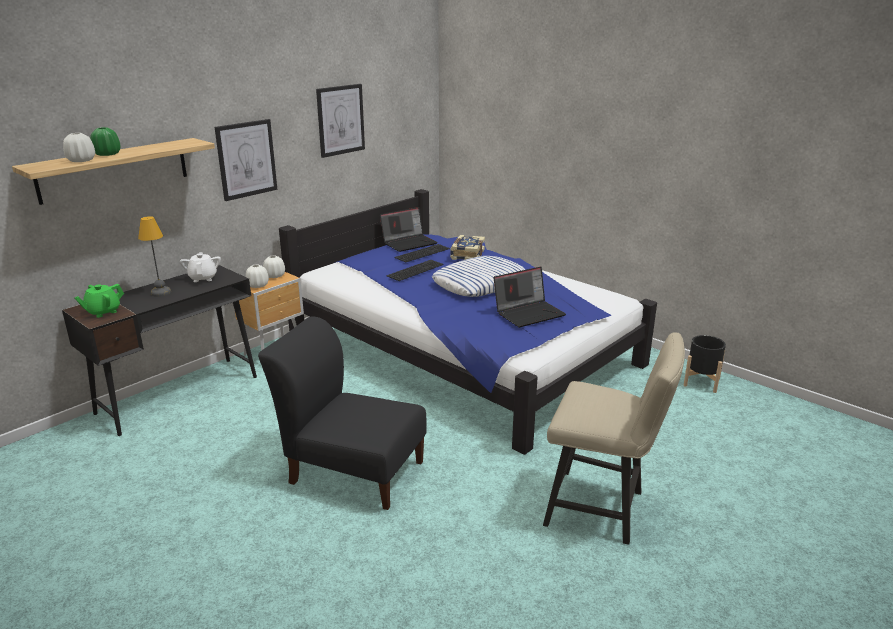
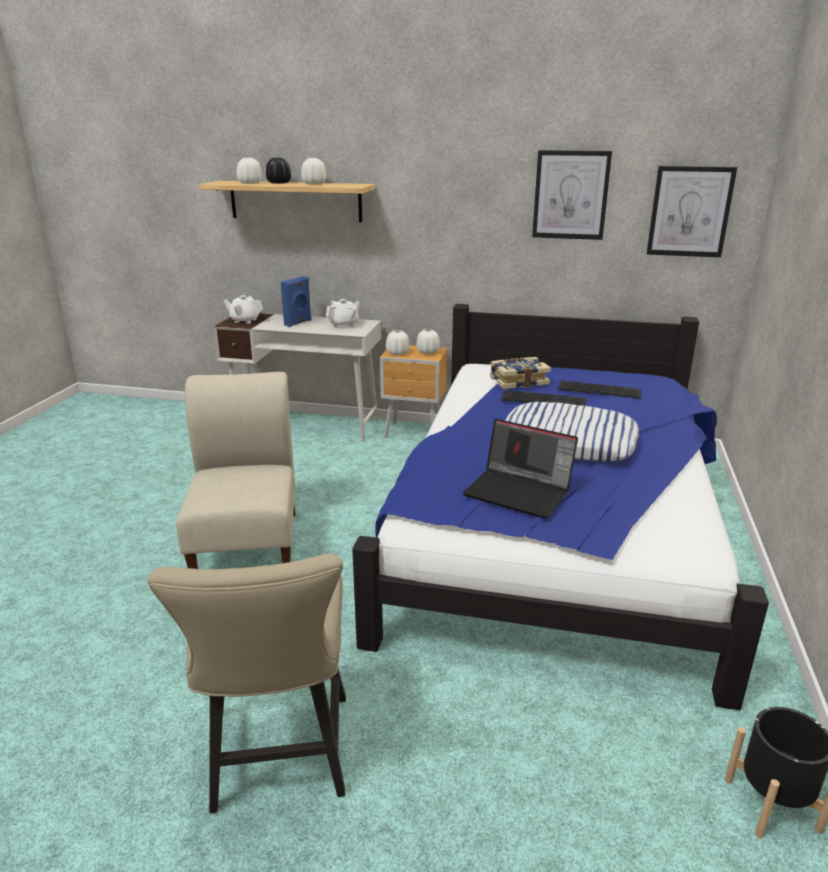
camera: 60 degrees right, 0 degrees up
black desk [62,265,257,436] -> white desk [213,313,381,442]
green teapot [75,284,124,318] -> white teapot [223,295,263,324]
green vase [90,127,120,156] -> black vase [266,158,291,184]
table lamp [138,216,171,297] -> blue speaker [281,276,311,327]
picture [215,119,277,201] -> picture moved to [647,166,737,257]
black chair [258,316,427,510] -> beige chair [176,372,295,569]
laptop [380,207,438,252] -> none
book [450,235,485,260] -> book moved to [490,357,551,389]
none -> white vase [301,158,327,184]

